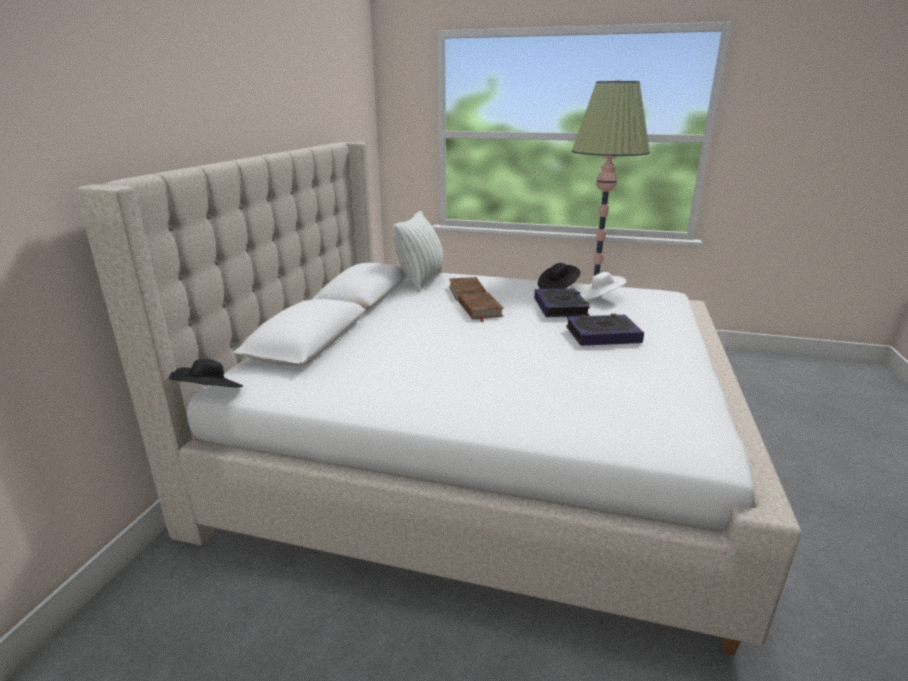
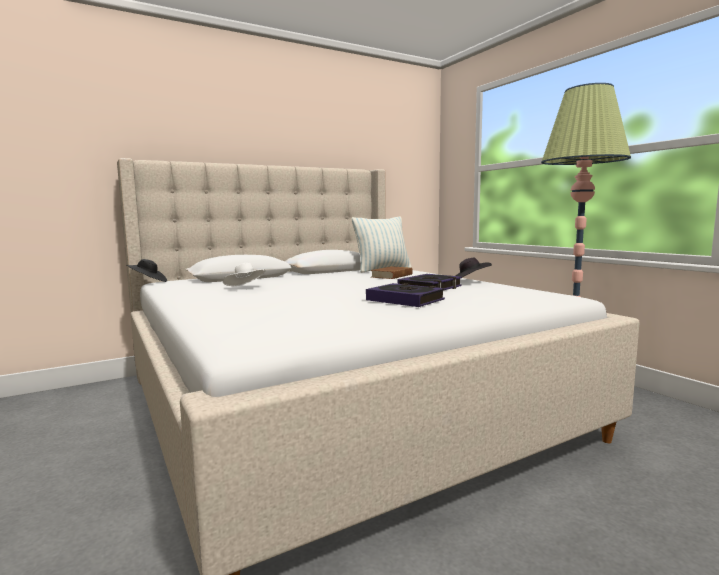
camera: 45 degrees right, 15 degrees down
brown book [458,292,504,322] -> none
white hat [581,272,627,300] -> white hat moved to [222,263,266,286]

